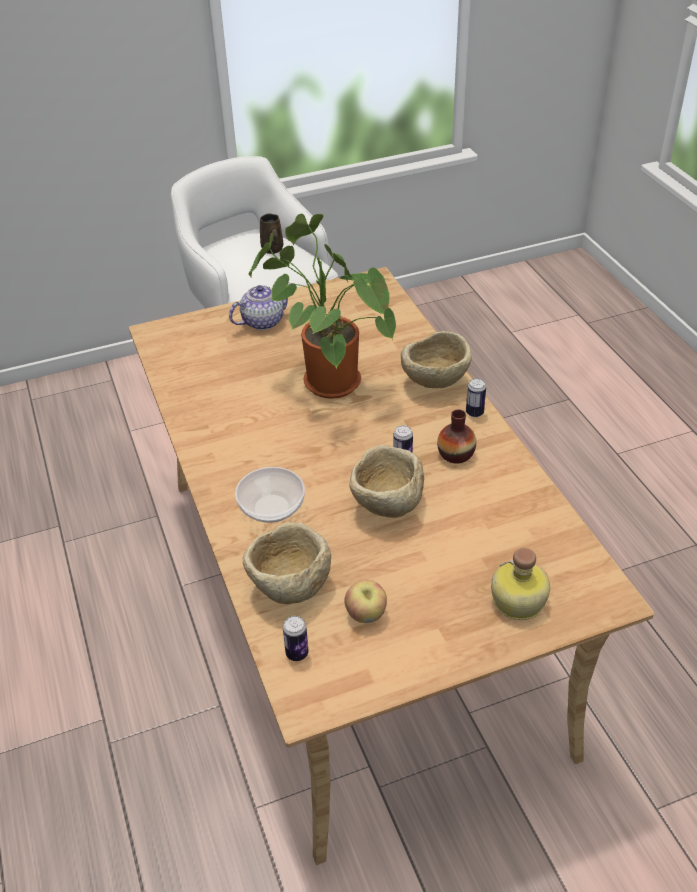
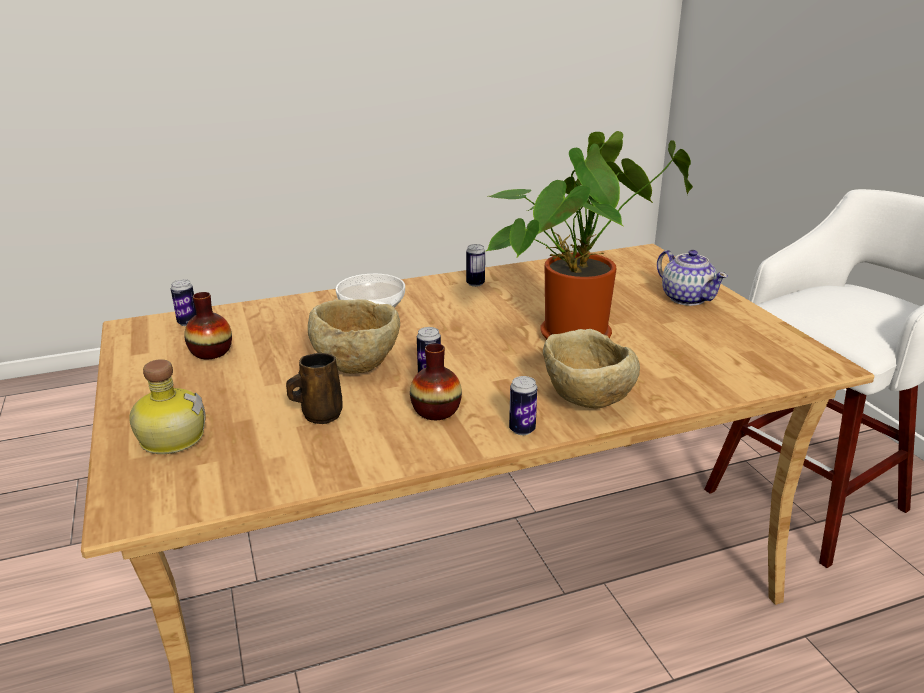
camera: 90 degrees right, 15 degrees down
beige bowl [243,522,331,604] -> none
brown mug [260,213,283,254] -> brown mug moved to [286,353,343,424]
apple [344,580,387,623] -> vase [184,292,232,359]
none -> can [466,244,485,287]

